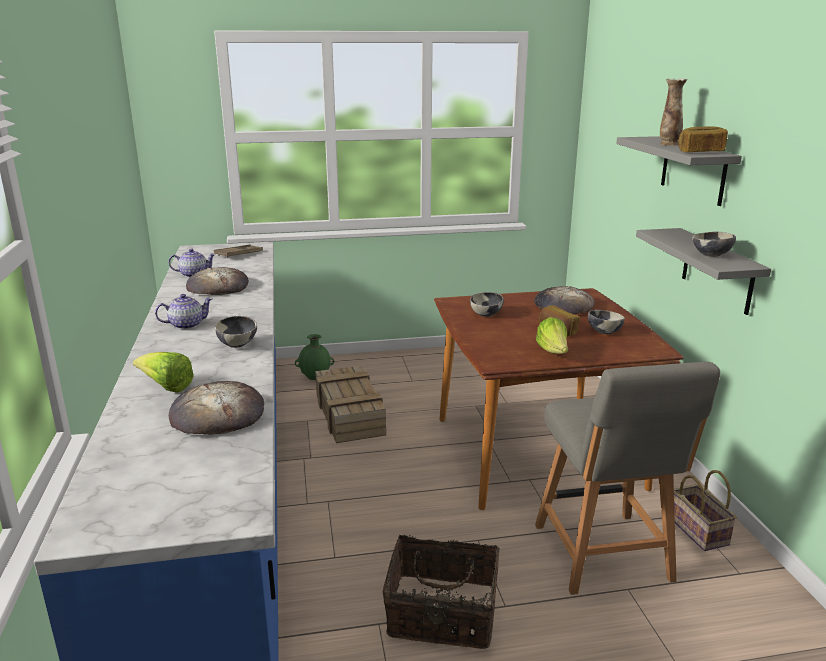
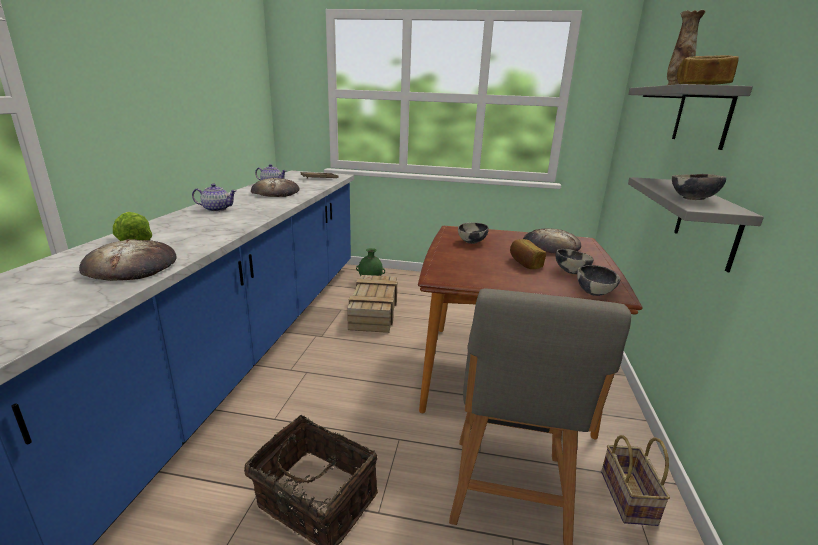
camera: 20 degrees right, 0 degrees up
bowl [215,316,257,348] -> bowl moved to [577,265,620,296]
lettuce [536,317,568,354] -> none

